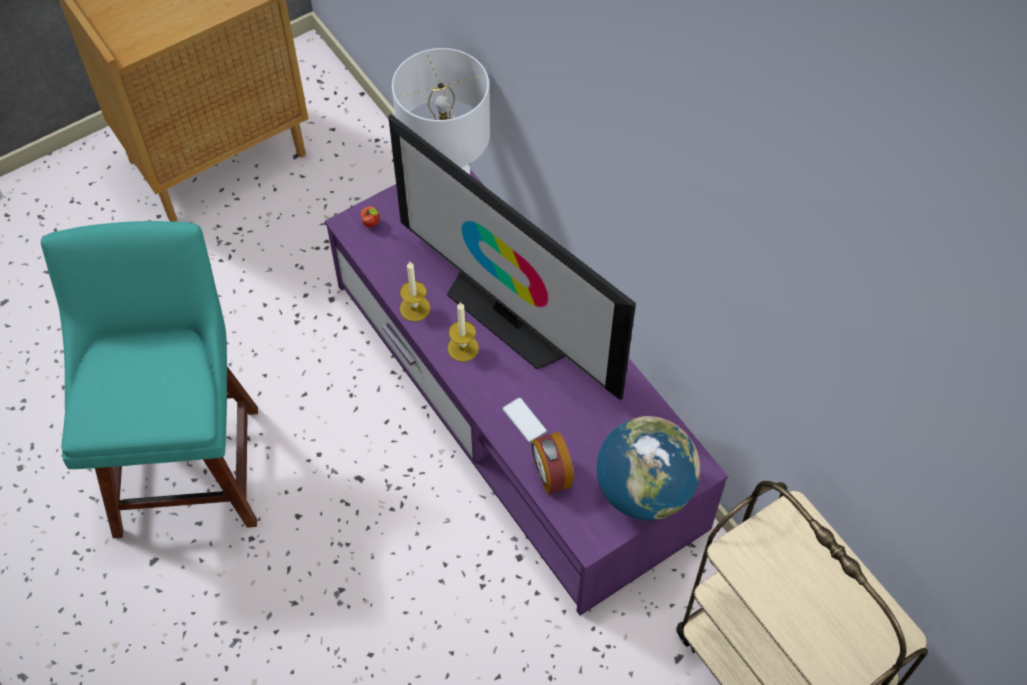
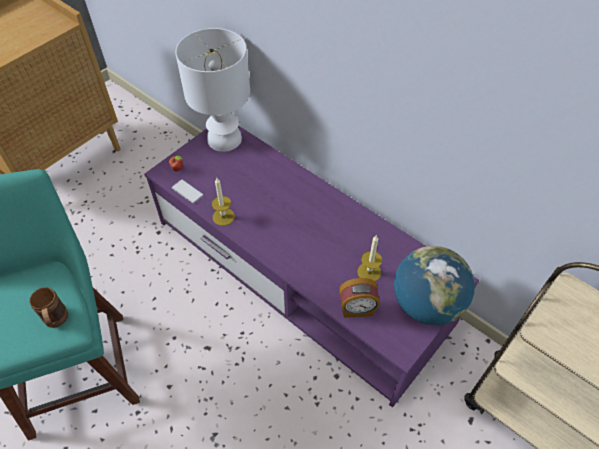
camera: 15 degrees left, 5 degrees down
television [388,114,636,400] -> none
candle [448,302,479,362] -> candle moved to [357,236,382,281]
phone [502,397,547,443] -> phone moved to [171,179,204,204]
alarm clock [531,432,574,495] -> alarm clock turned 60 degrees counterclockwise [339,278,380,318]
none -> brown mug [29,287,68,328]

